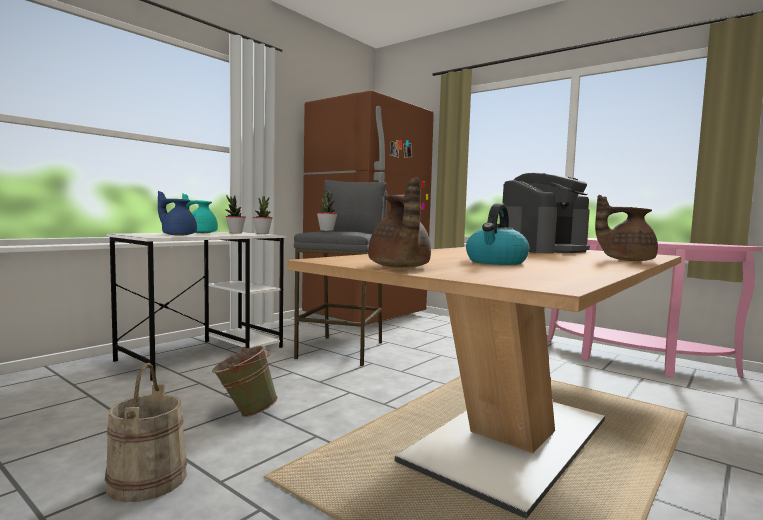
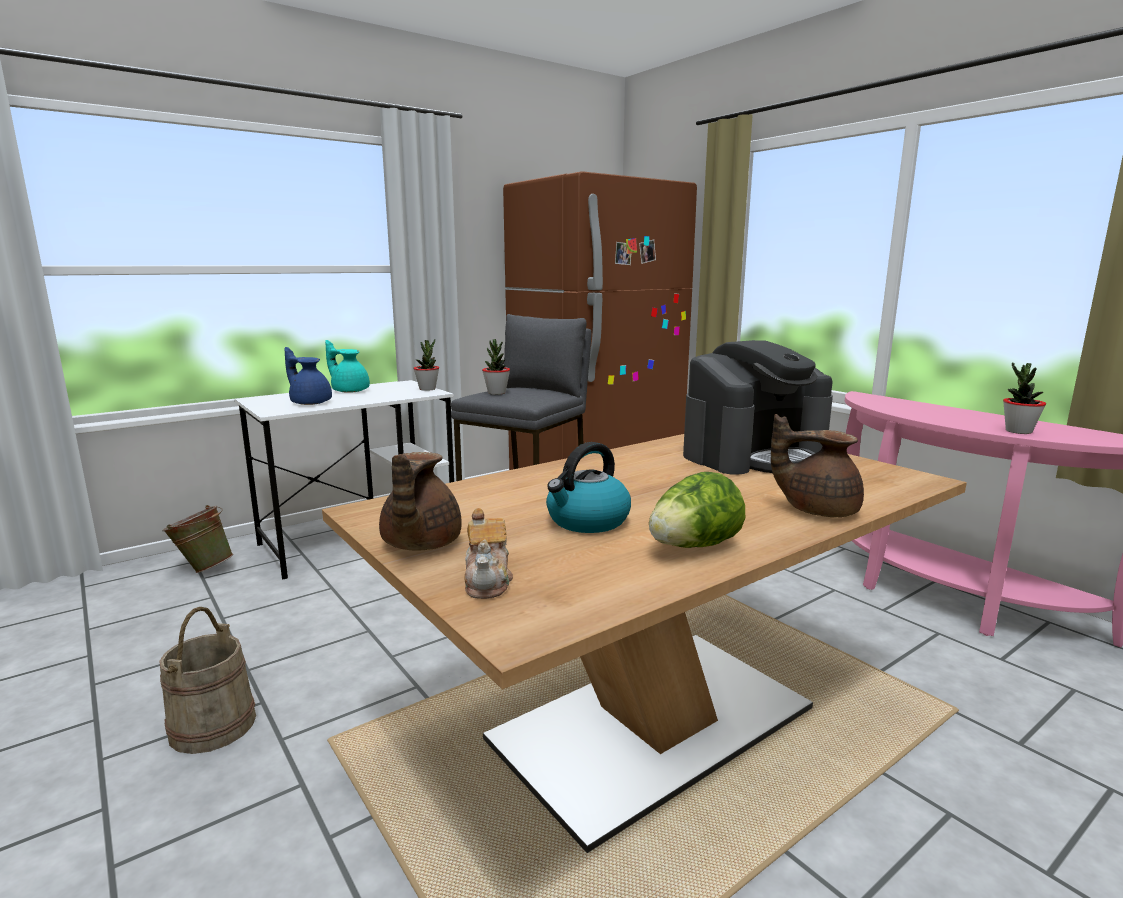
camera: 15 degrees right, 10 degrees up
green bucket [212,346,278,417] -> green bucket moved to [162,505,233,573]
potted plant [225,196,246,233] -> potted plant moved to [1003,362,1046,434]
none -> teapot [464,508,513,599]
none -> lettuce [649,472,745,548]

